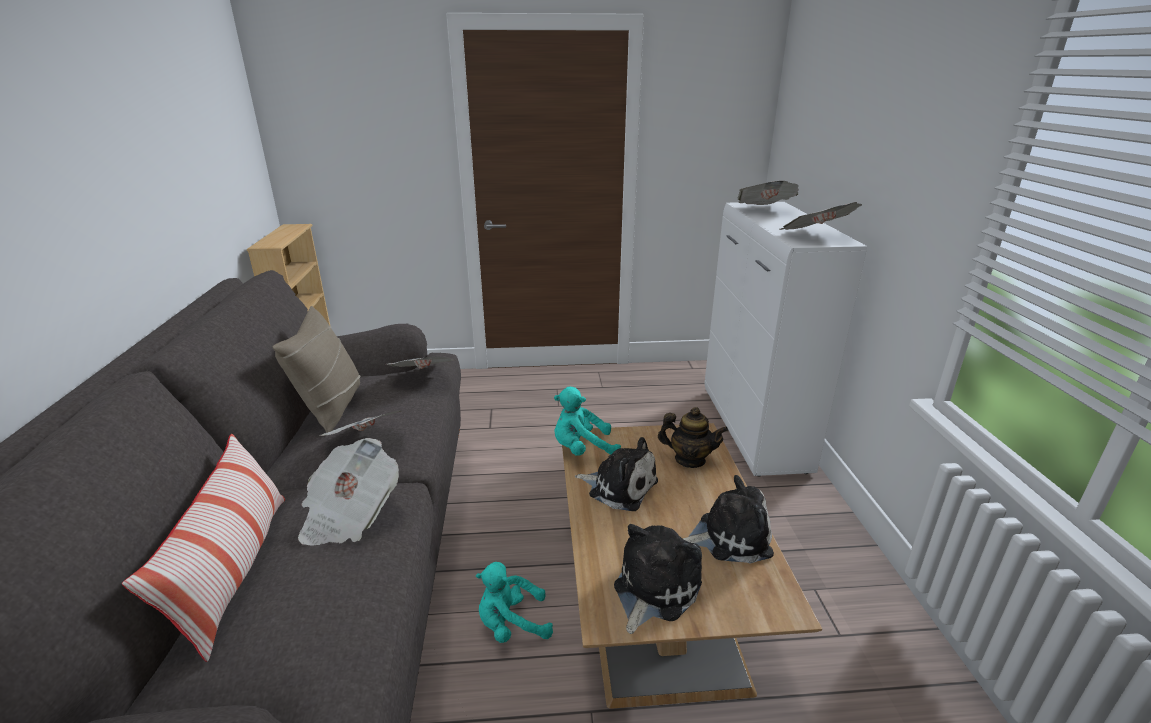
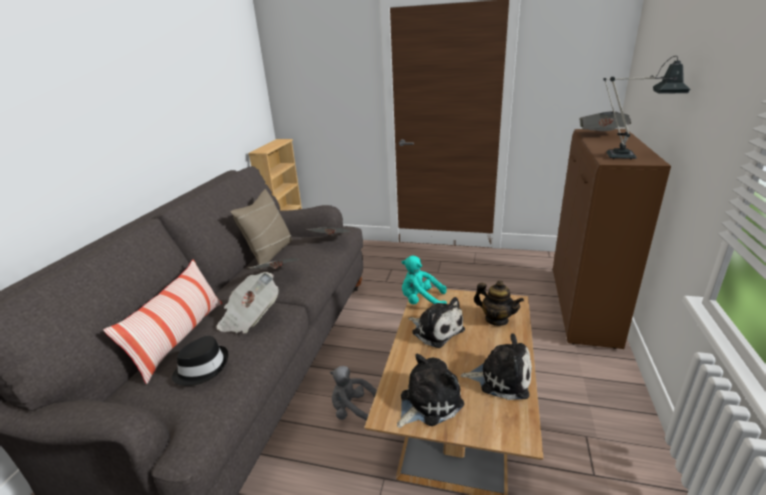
camera: 20 degrees right, 0 degrees up
turquoise plush toy [476,562,553,643] -> grey plush toy [330,366,377,421]
white cabinet [705,202,867,477] -> brown cabinet [553,129,671,349]
newspaper [780,202,862,230] -> table lamp [603,56,690,160]
none -> black hat [172,336,228,386]

